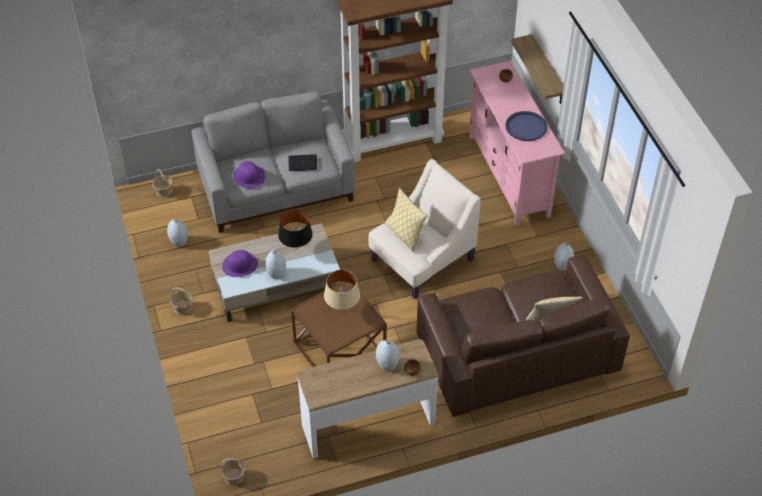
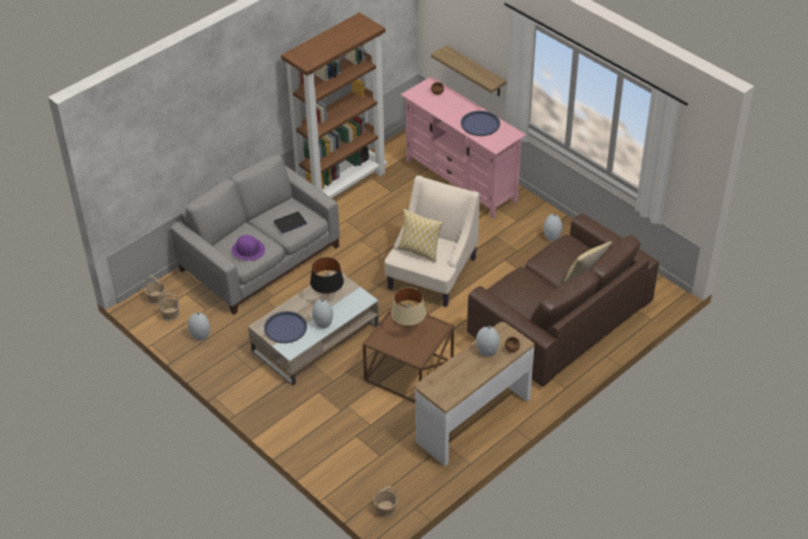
camera: 25 degrees left, 5 degrees down
basket [170,287,192,315] -> basket moved to [159,293,180,321]
purple hat [222,250,258,277] -> blue tray [264,311,307,343]

